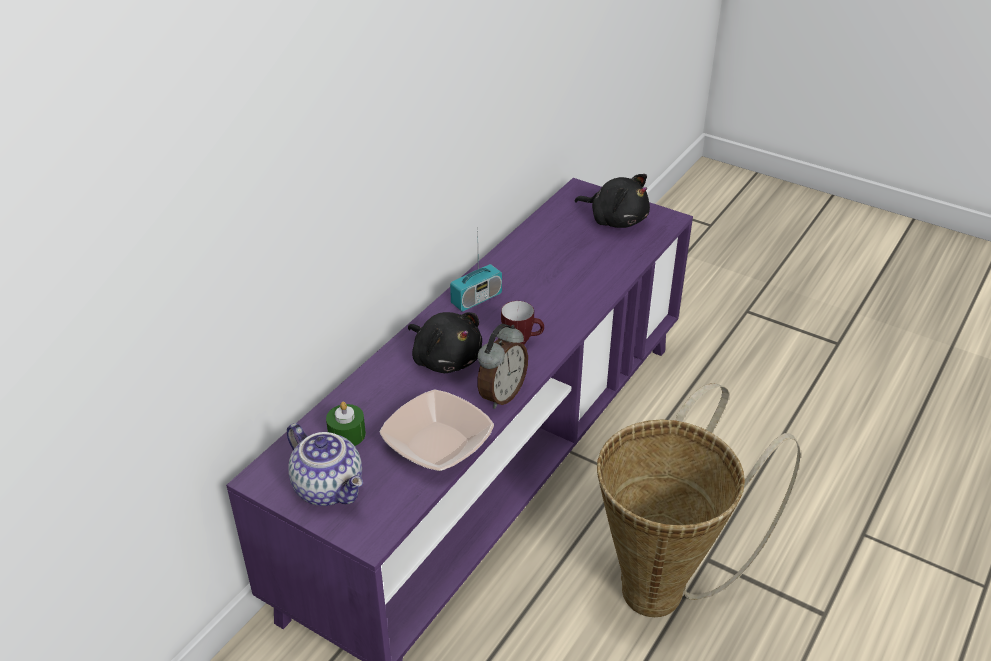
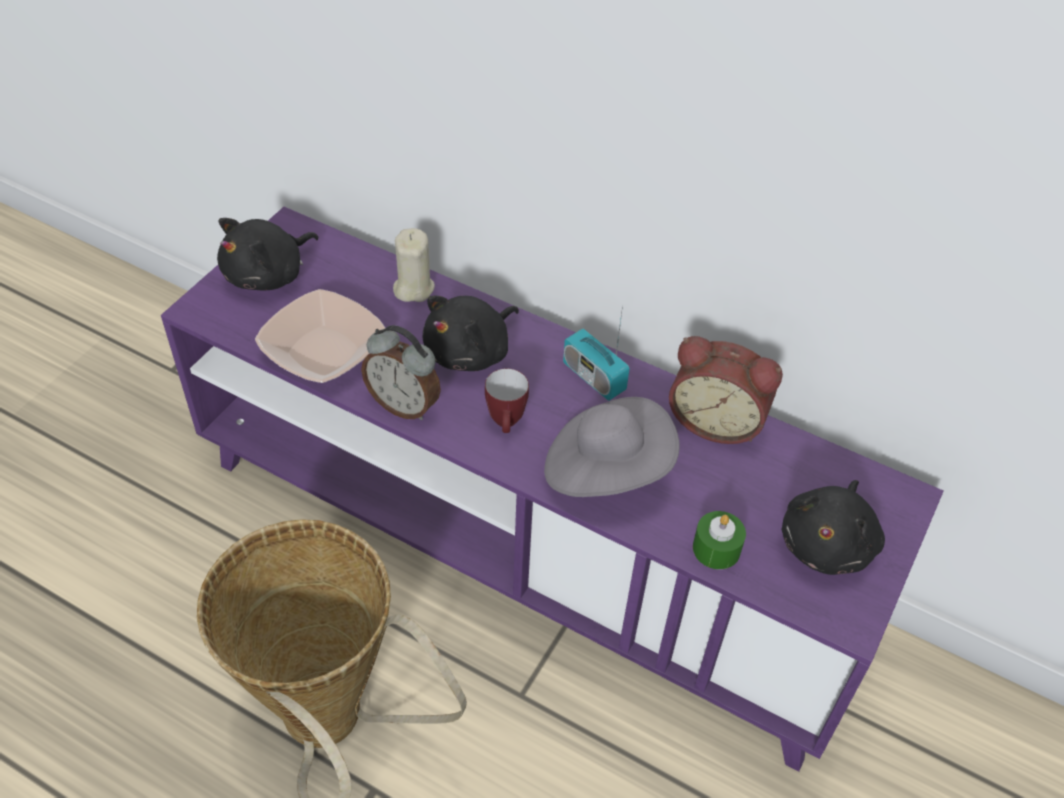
camera: 85 degrees right, 10 degrees up
teapot [287,423,363,506] -> black plush toy [217,218,318,290]
green candle [326,402,366,446] -> green candle moved to [693,511,746,569]
none -> beige candle [393,228,435,302]
none -> grey hat [544,397,680,497]
none -> alarm clock [669,336,783,444]

